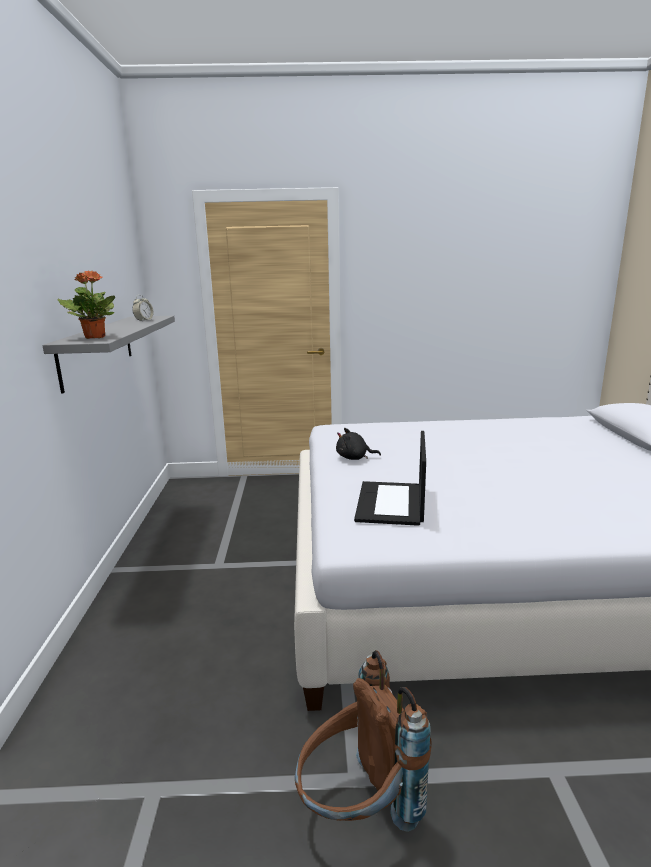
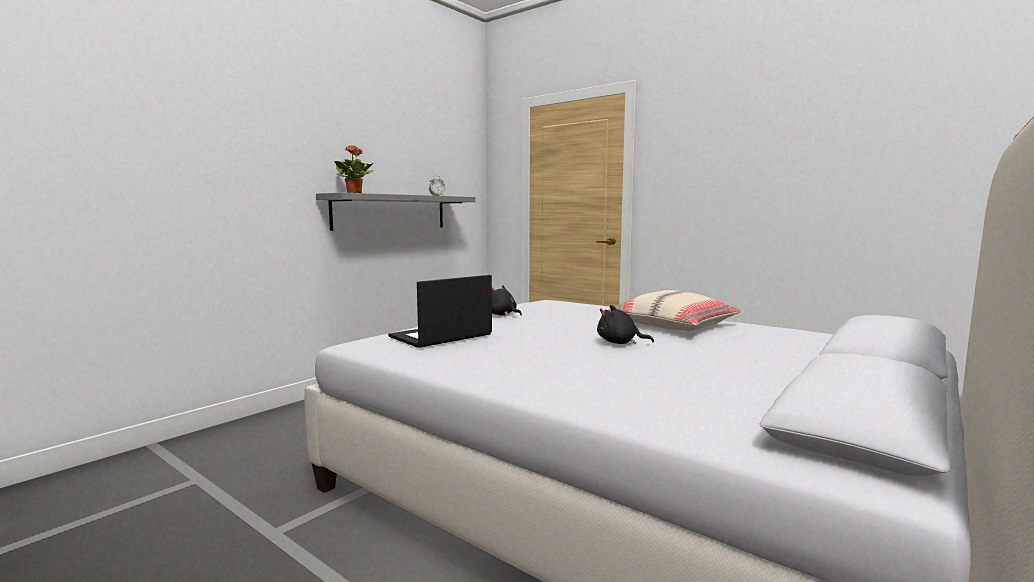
camera: 40 degrees right, 10 degrees down
brown backpack [295,650,432,832] -> none
none -> black plush toy [597,305,654,344]
none -> beige pillow [608,290,741,331]

